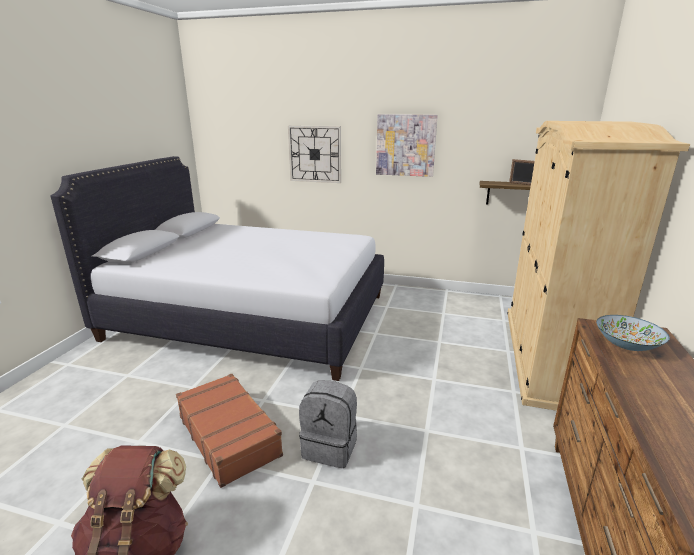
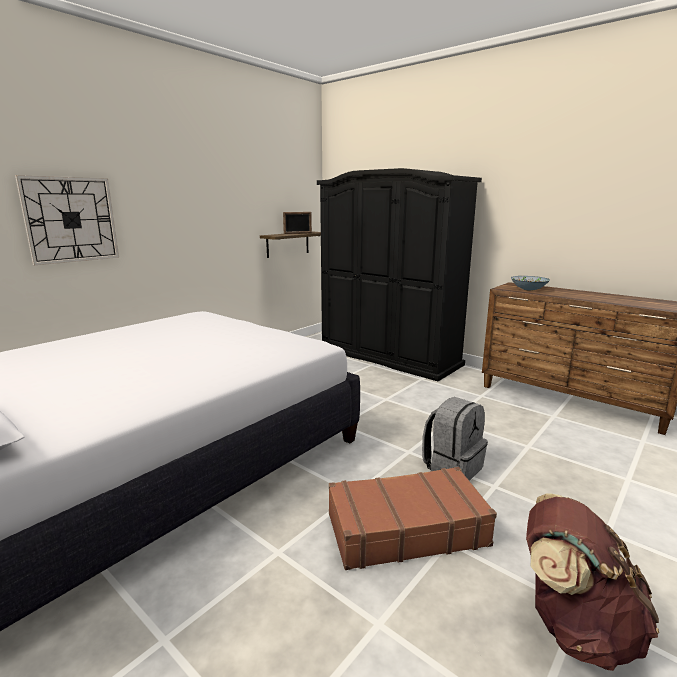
camera: 65 degrees left, 5 degrees down
picture [376,114,438,177] -> none
beige wardrobe [507,121,690,411] -> black wardrobe [317,168,482,381]

